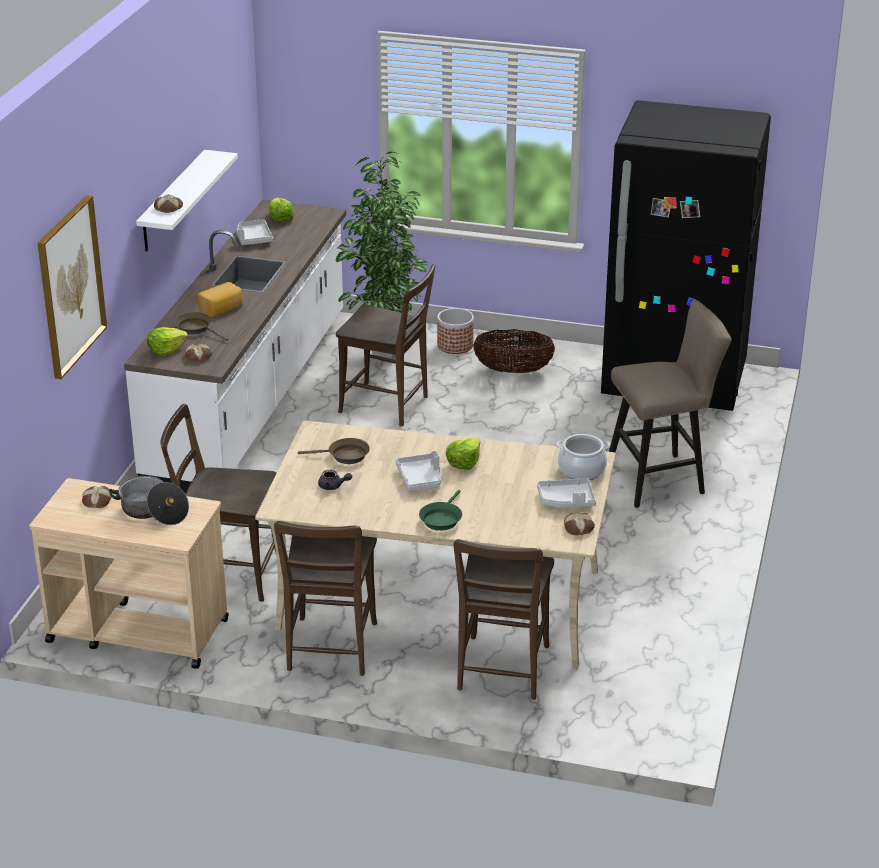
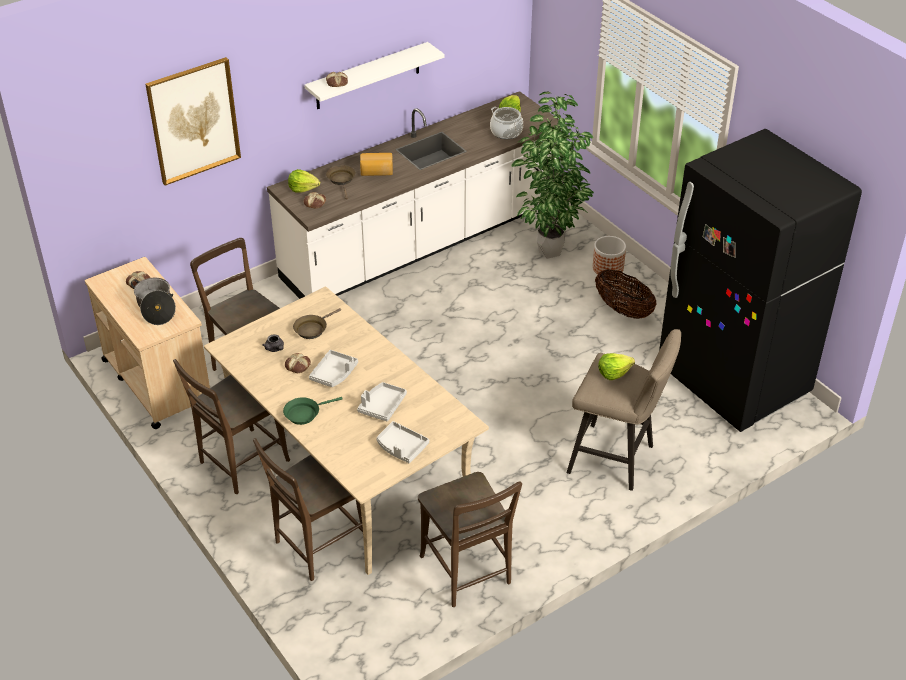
camera: 40 degrees right, 10 degrees up
grey tray [237,219,273,245] -> grey tray moved to [357,382,407,421]
brown frying pan [298,438,370,464] -> brown frying pan turned 90 degrees clockwise [293,308,341,339]
brown chair [336,264,436,426] -> brown chair moved to [418,472,522,607]
lettuce [446,437,480,470] -> lettuce moved to [598,353,635,380]
cooking pot [556,434,610,480] -> cooking pot moved to [490,107,523,139]
bread [564,513,595,535] -> bread moved to [285,353,311,373]

